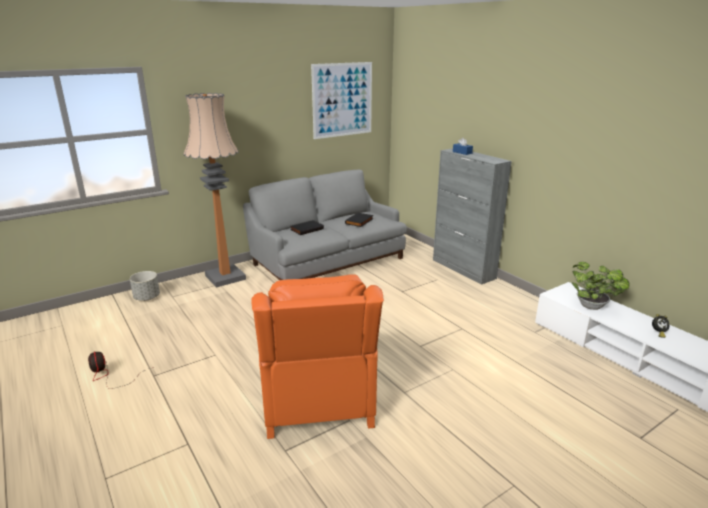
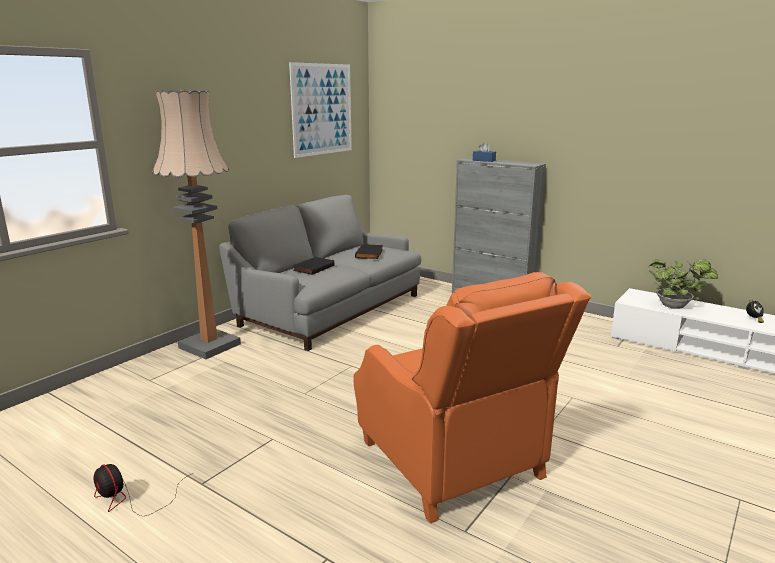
camera: 20 degrees left, 5 degrees down
grey planter [130,271,160,301] -> none

